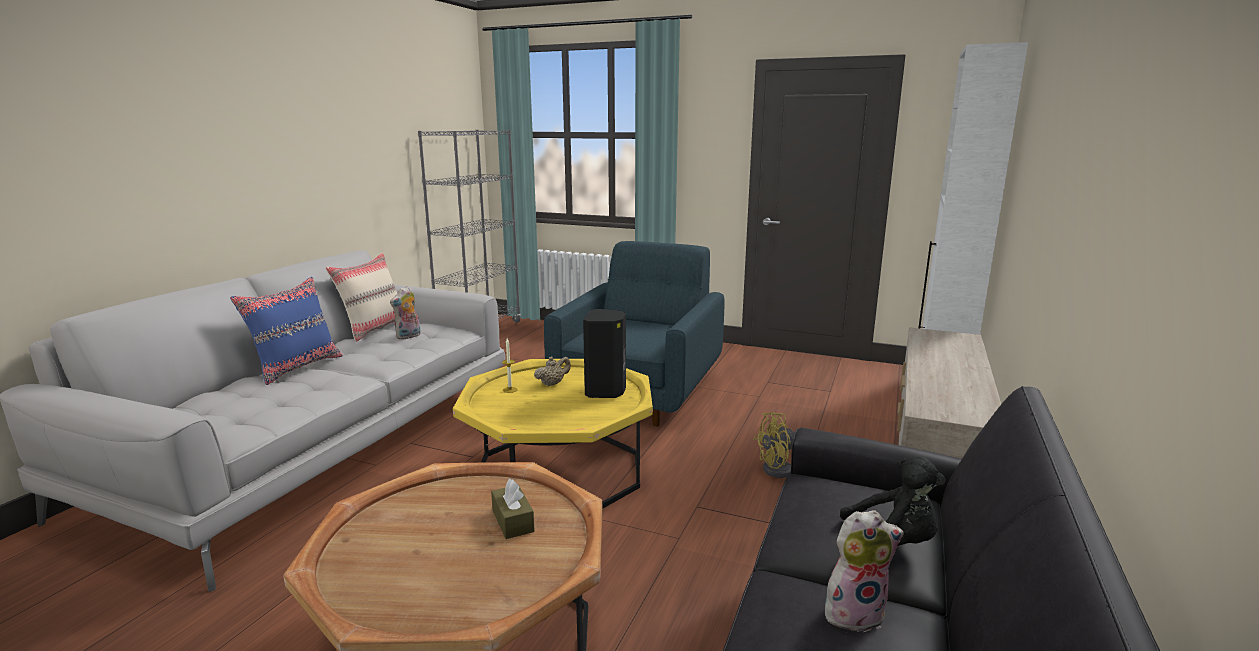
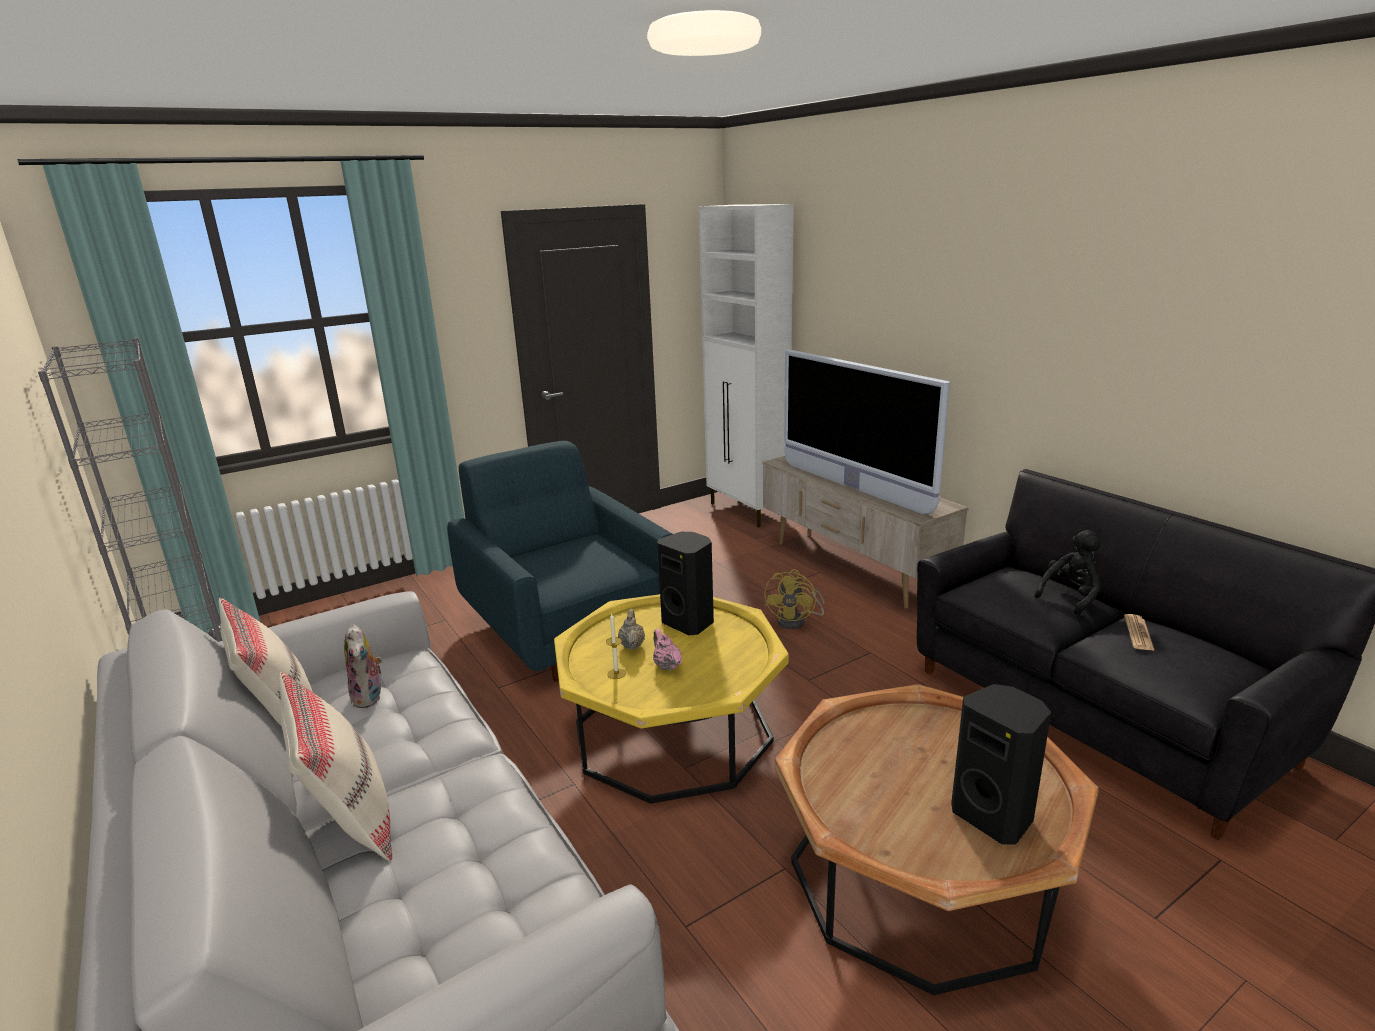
camera: 55 degrees left, 5 degrees up
blue pillow [230,277,343,385] -> beige pillow [279,672,392,861]
brown tissue box [491,479,535,539] -> none
plush toy [825,510,904,633] -> newspaper [1124,614,1155,651]
none -> pink teapot [653,629,682,671]
none -> television [784,350,950,515]
none -> black speaker [951,684,1051,845]

